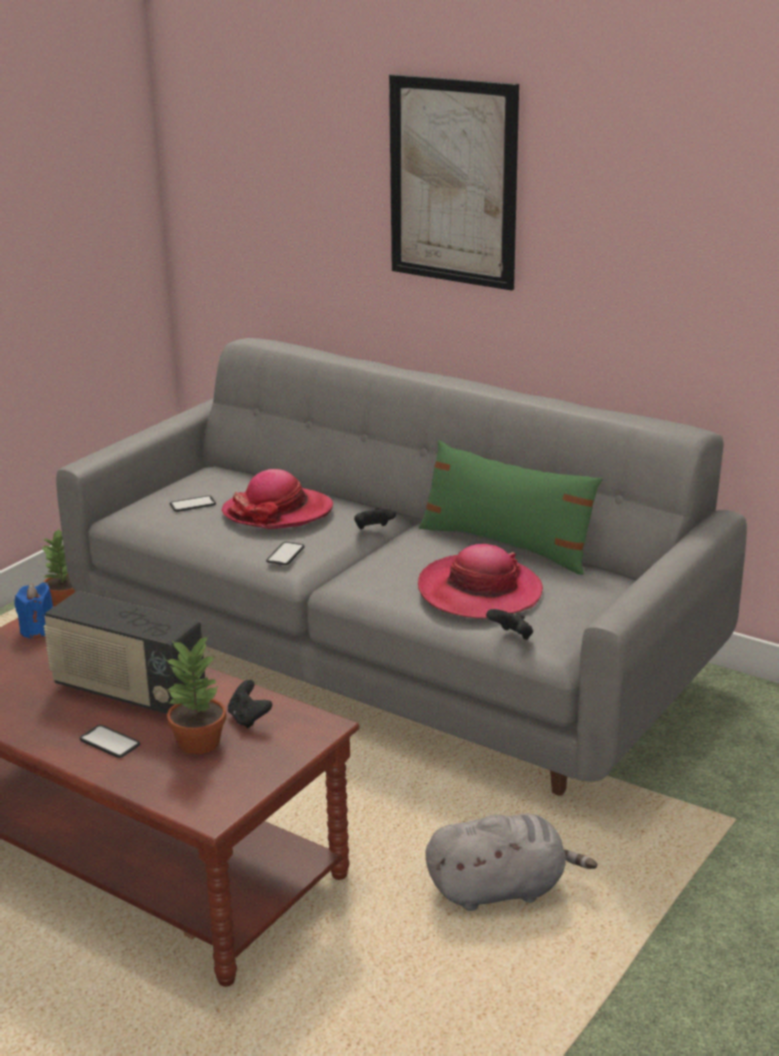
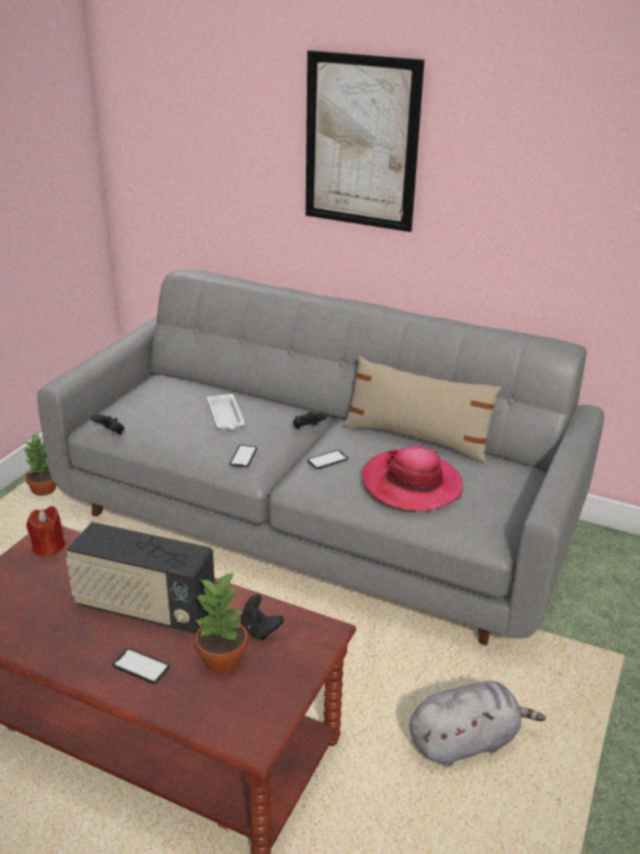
camera: 10 degrees left, 5 degrees up
blue candle [14,582,53,639] -> red candle [26,506,65,557]
phone [170,495,216,512] -> phone moved to [307,450,348,469]
hat [222,469,333,529] -> white tray [207,394,245,430]
green pillow [419,440,603,575] -> beige pillow [343,356,502,463]
black game controller [486,609,533,640] -> black game controller moved to [91,414,125,434]

